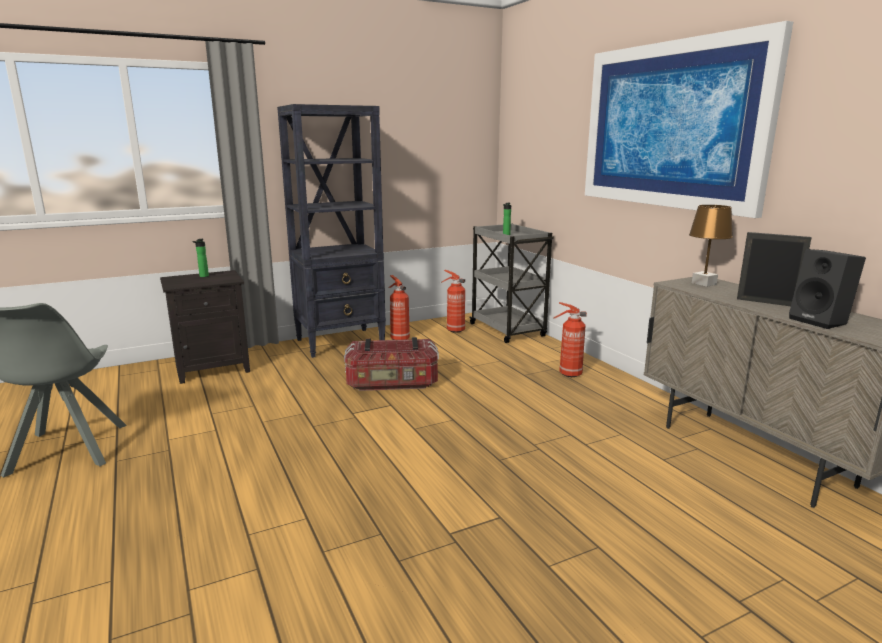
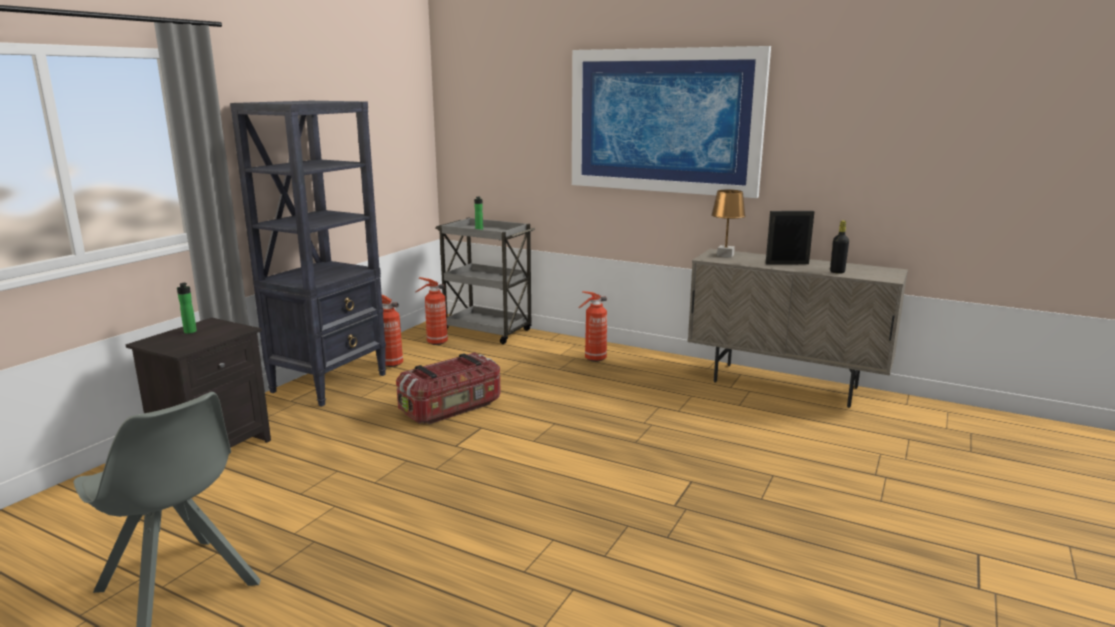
camera: 35 degrees left, 0 degrees up
black speaker [789,249,866,329] -> black bottle [830,220,849,274]

